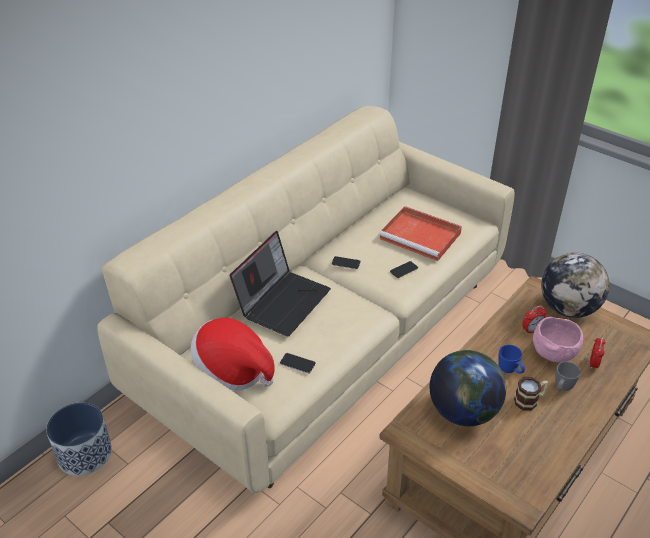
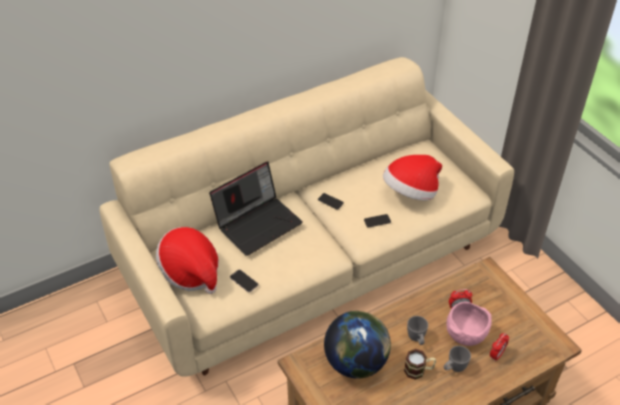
camera: 20 degrees right, 5 degrees up
planter [46,403,112,476] -> none
red tray [379,206,462,261] -> hat [383,155,442,200]
blue mug [498,345,525,374] -> grey mug [407,316,428,345]
globe [541,253,609,318] -> none

